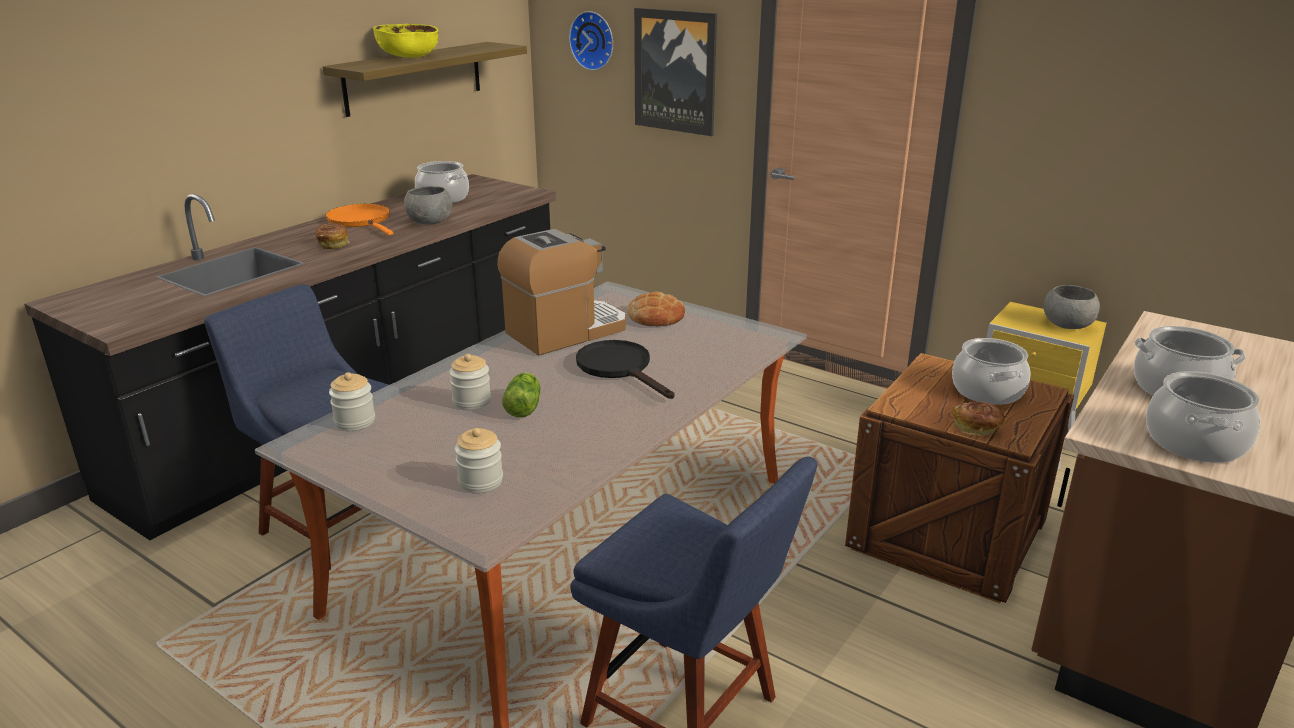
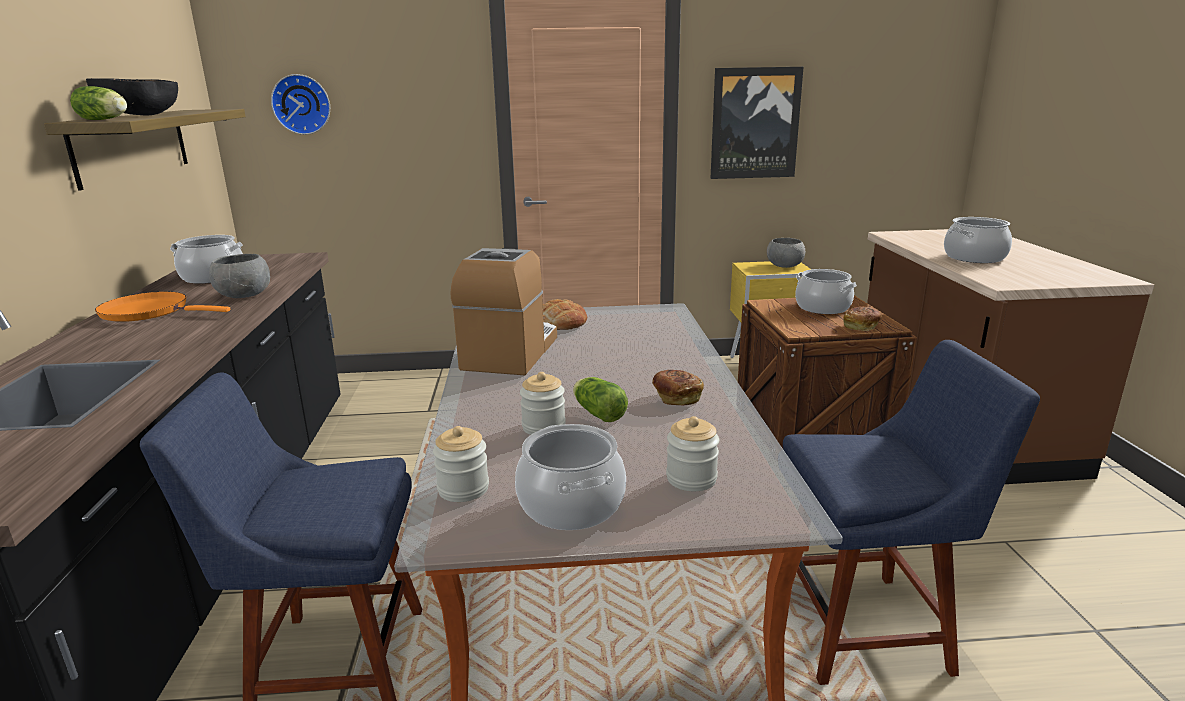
camera: 40 degrees left, 5 degrees down
bread [315,223,350,249] -> bread moved to [652,370,704,405]
yellow bowl [373,24,439,58] -> black bowl [86,78,178,115]
black frying pan [576,340,675,399] -> none
picture [634,8,717,136] -> picture moved to [710,67,804,179]
cooking pot [1146,371,1260,463] -> cooking pot moved to [515,424,626,530]
none -> lettuce [70,86,127,120]

